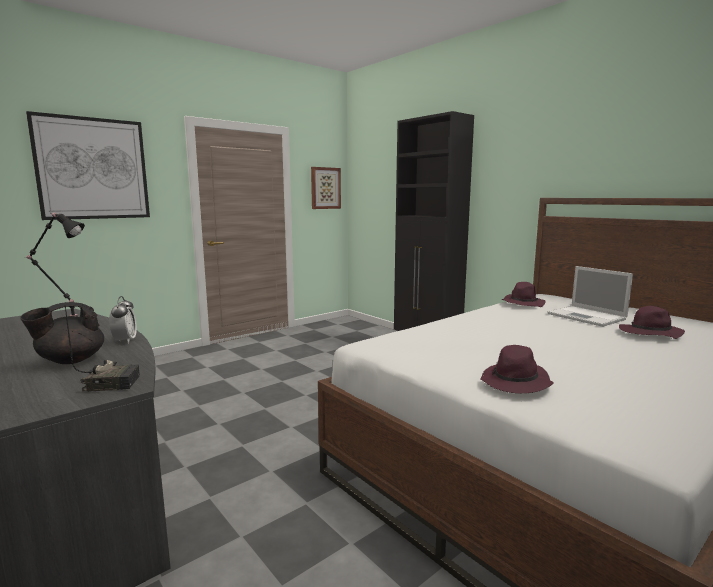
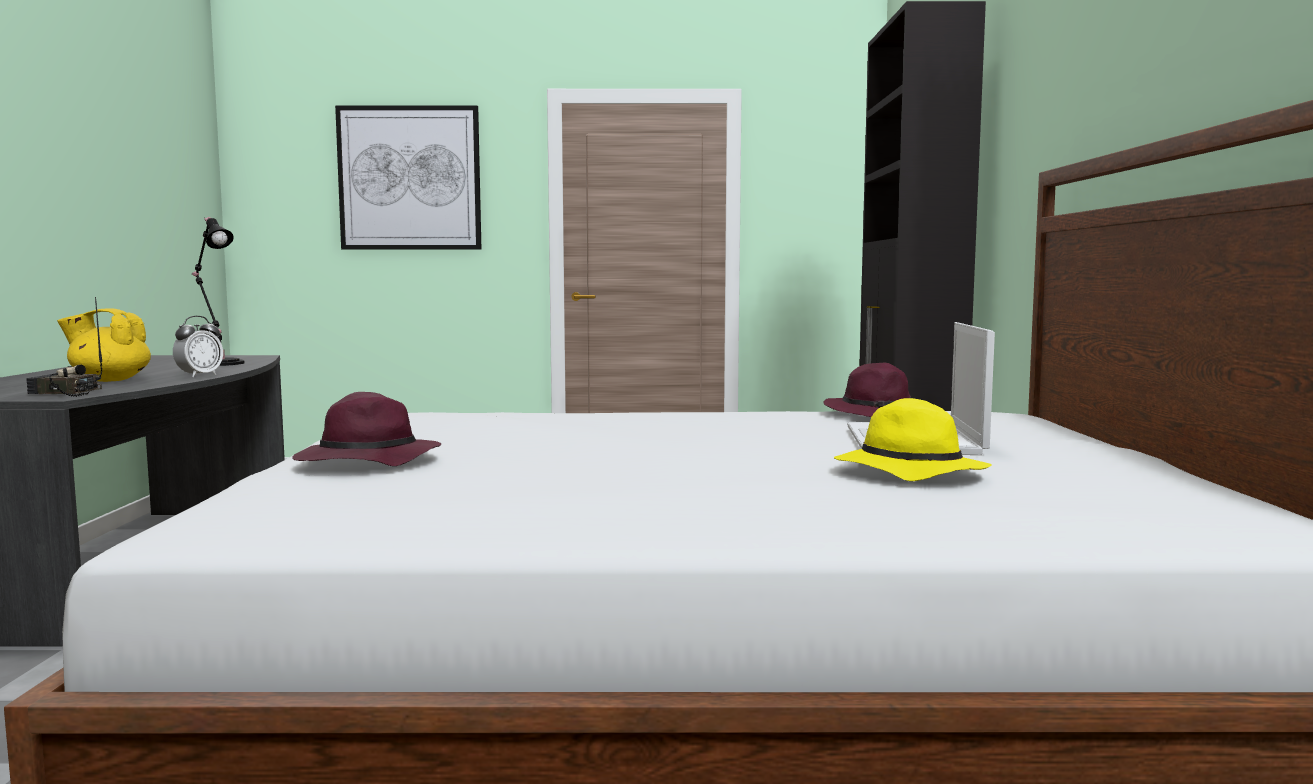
camera: 40 degrees right, 5 degrees down
black teapot [20,302,104,364] -> yellow teapot [57,308,151,382]
radio [65,305,140,392] -> radio turned 150 degrees clockwise [26,297,102,397]
picture [311,167,341,209] -> none
purple hat [619,306,685,339] -> yellow hat [834,398,992,481]

